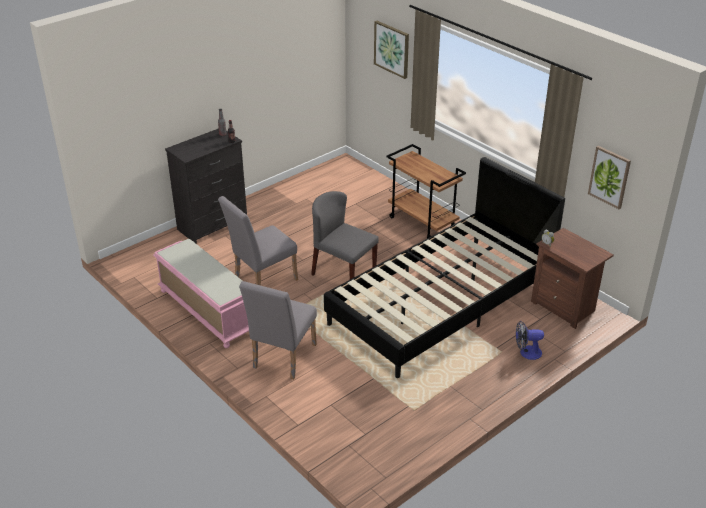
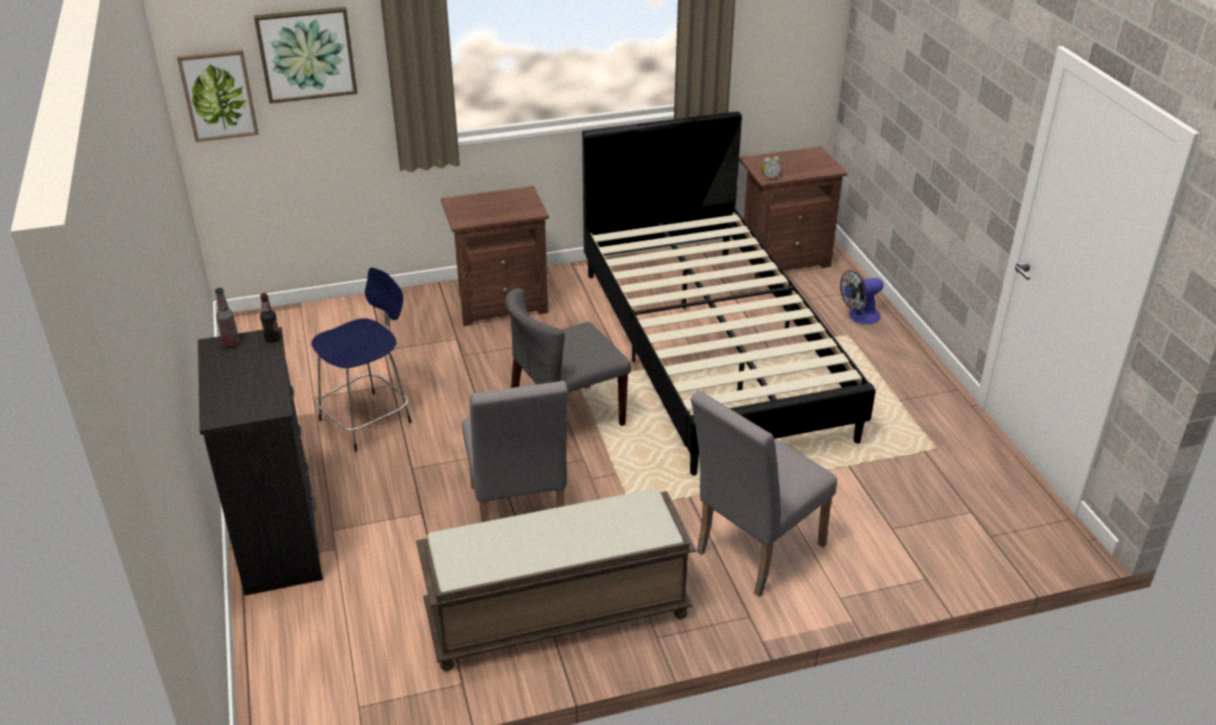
camera: 65 degrees left, 0 degrees up
pink bench [153,239,249,348] -> brown bench [416,489,696,671]
grey chair [239,281,317,379] -> grey chair turned 90 degrees clockwise [691,391,837,597]
brown cart [386,144,466,238] -> brown nightstand [441,186,549,326]
fan [516,321,544,360] -> fan turned 45 degrees clockwise [840,270,883,324]
picture [588,146,631,209] -> picture moved to [177,49,259,142]
none -> blue stool [311,268,412,452]

